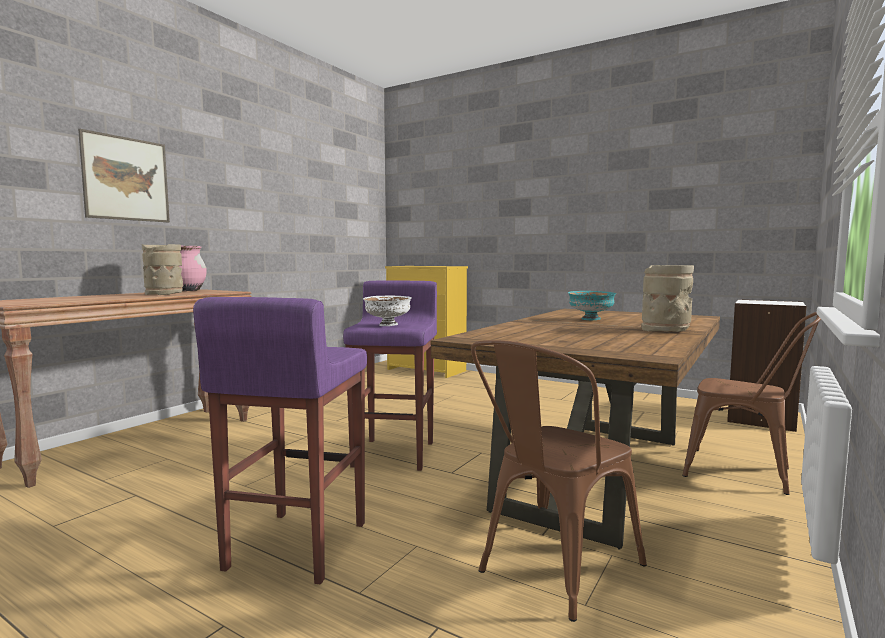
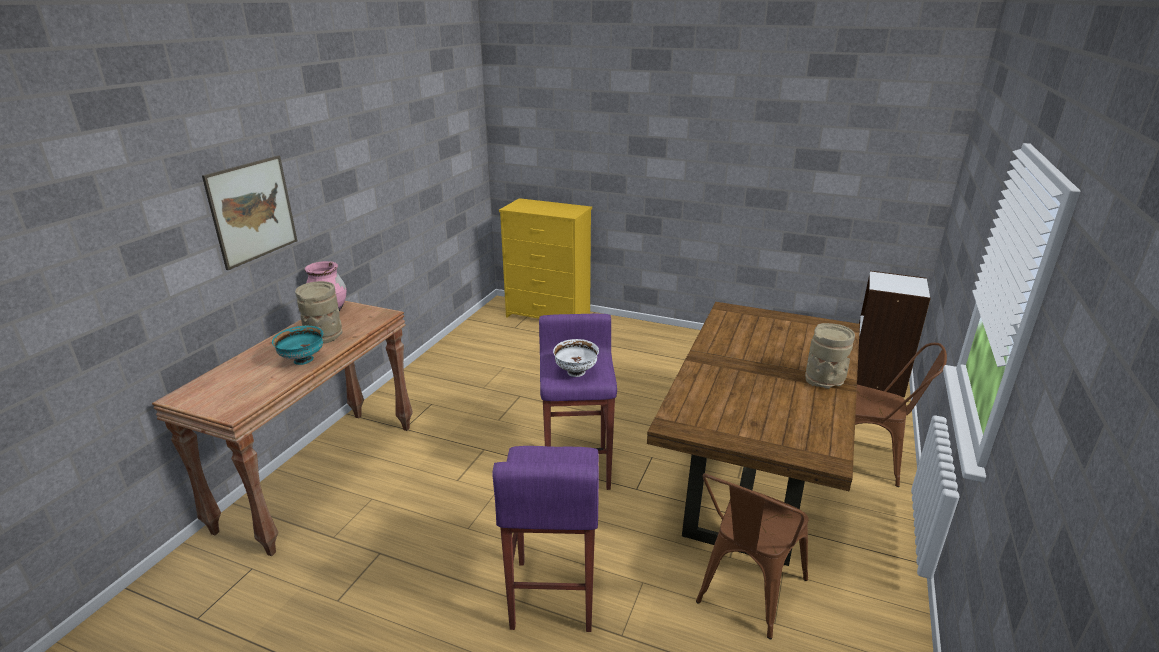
camera: 10 degrees left, 20 degrees up
turquoise bowl [568,291,616,320] -> turquoise bowl moved to [272,326,323,365]

